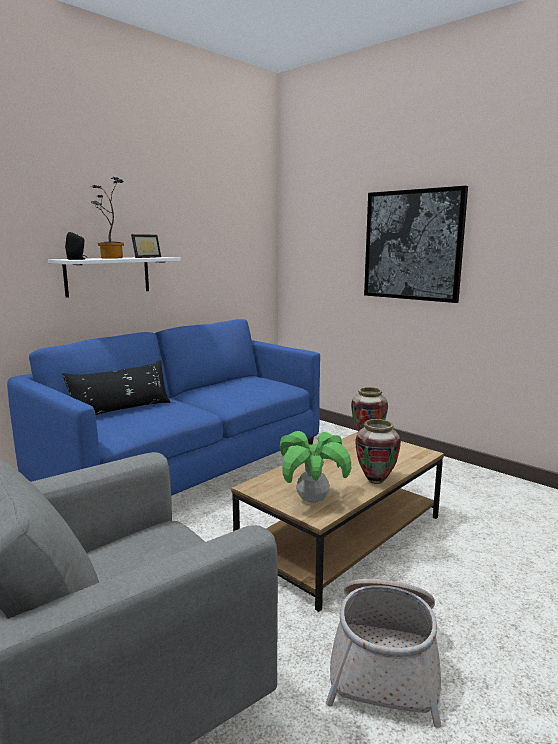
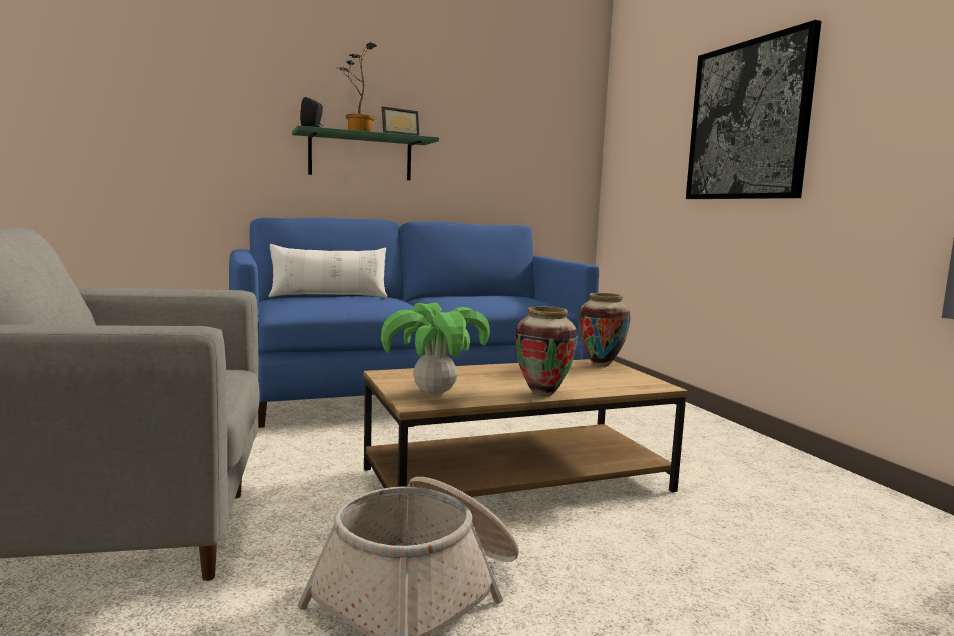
camera: 25 degrees right, 5 degrees down
white shelf [48,257,181,298] -> green shelf [292,126,439,180]
black pillow [62,360,170,415] -> white pillow [268,244,388,298]

